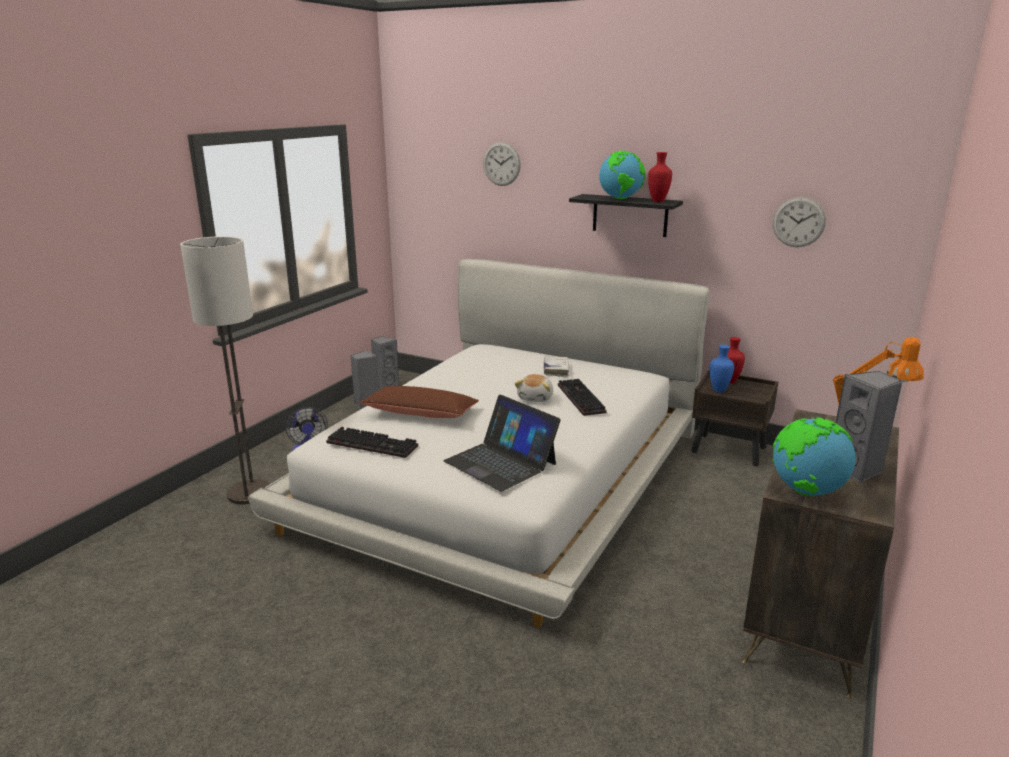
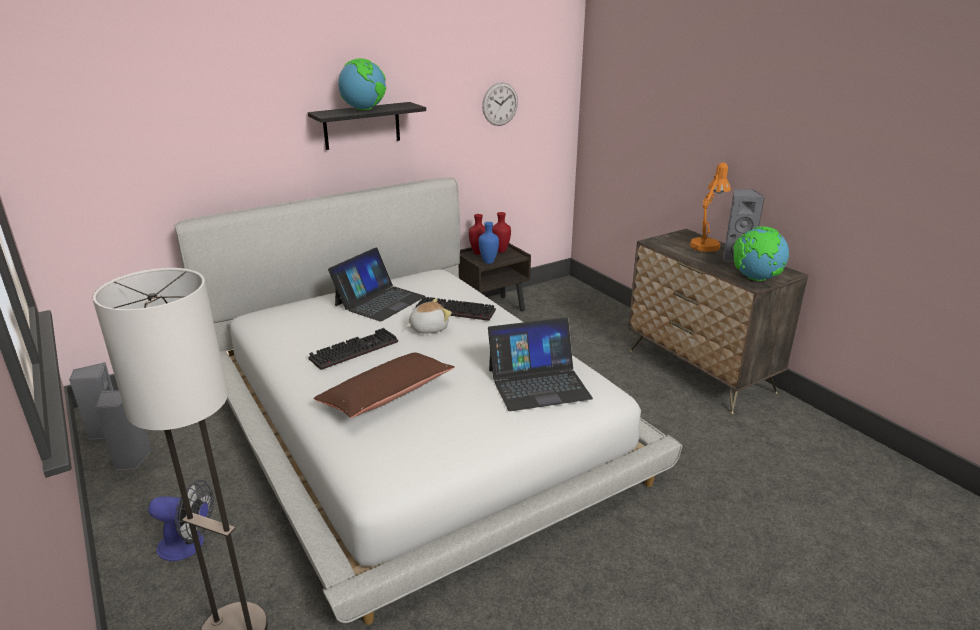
camera: 60 degrees left, 5 degrees up
keyboard [326,427,418,458] -> keyboard moved to [308,328,398,370]
wall clock [483,142,521,186] -> none
plush toy [515,374,553,402] -> plush toy turned 75 degrees counterclockwise [405,299,452,333]
white book [544,356,569,377] -> laptop [328,247,426,322]
red vase [648,152,672,202] -> red vase moved to [492,212,511,253]

